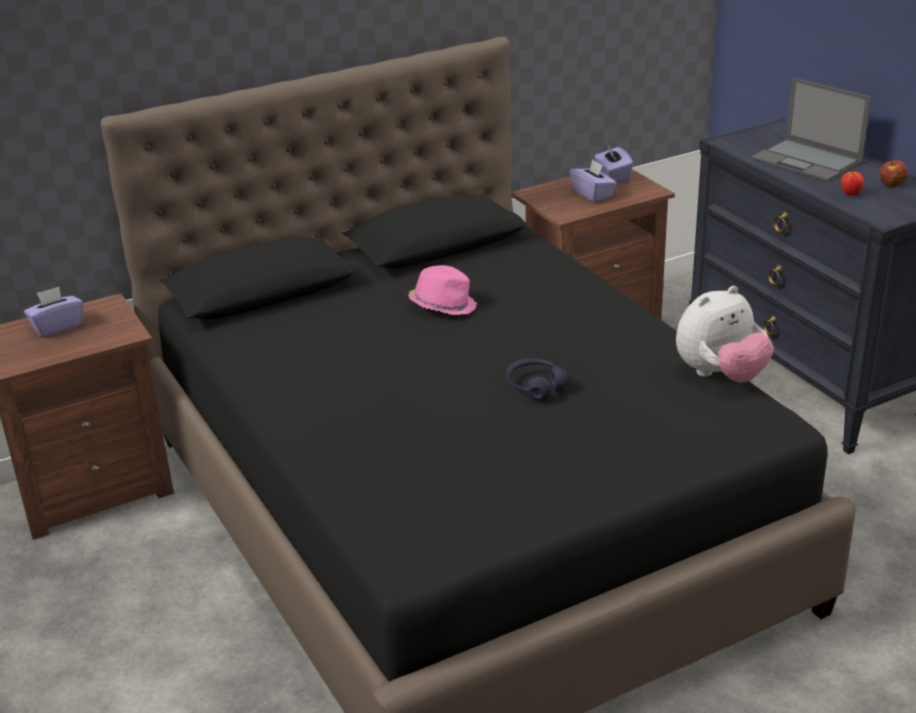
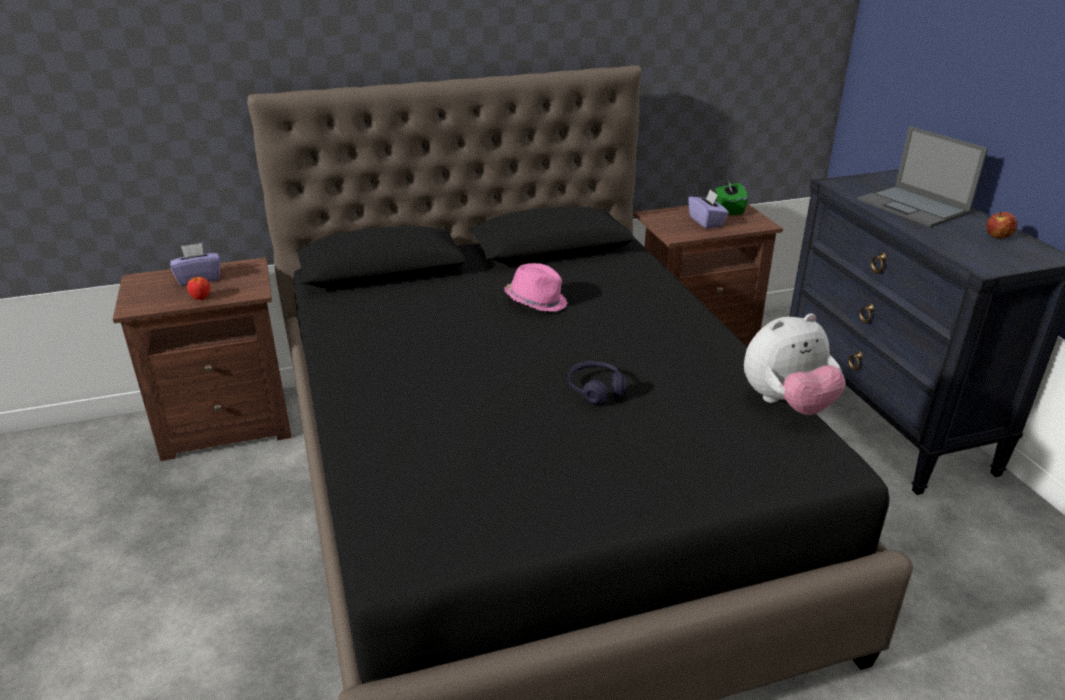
camera: 10 degrees right, 0 degrees up
purple tissue box [595,145,633,183] -> green tissue box [715,180,748,215]
apple [841,170,864,196] -> apple moved to [187,276,210,300]

